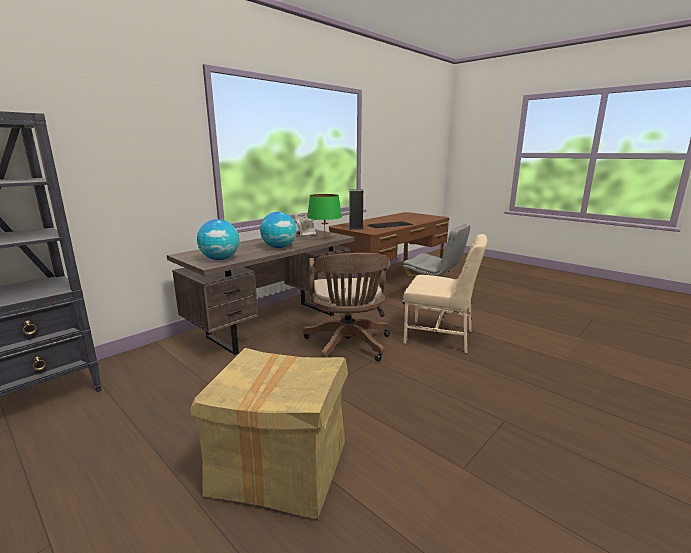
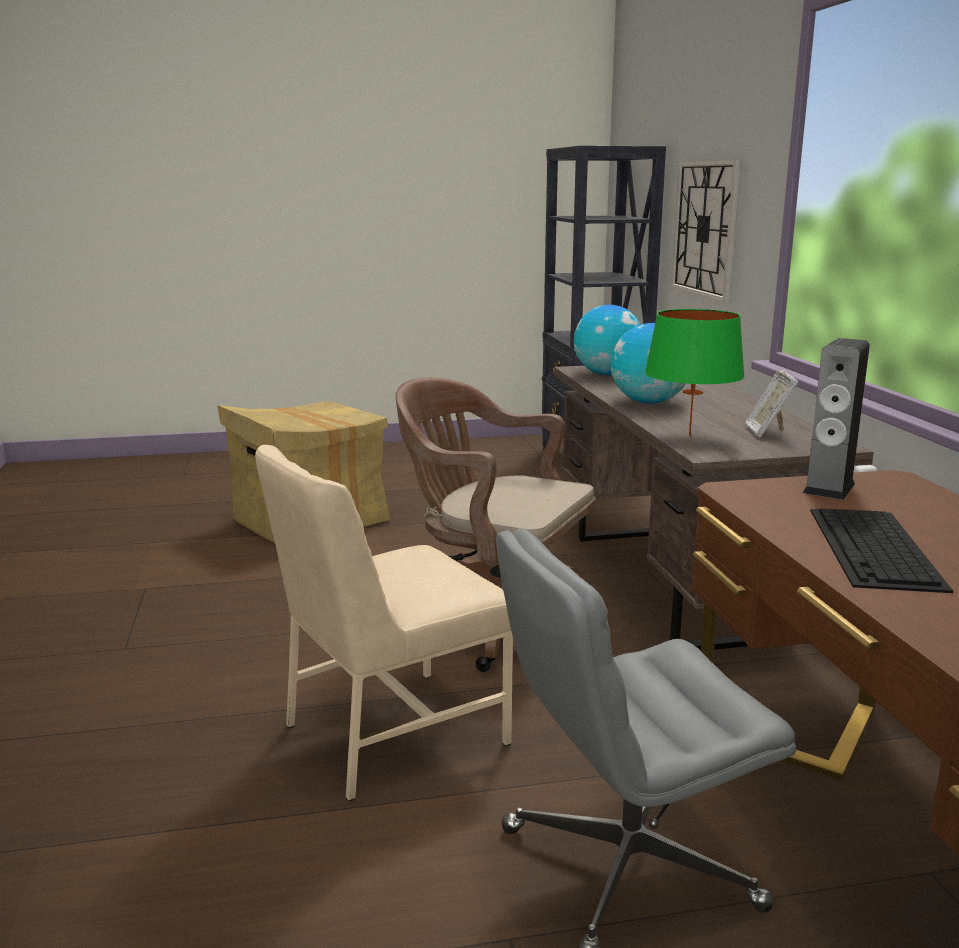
camera: 125 degrees right, 0 degrees up
none -> wall clock [671,160,741,302]

